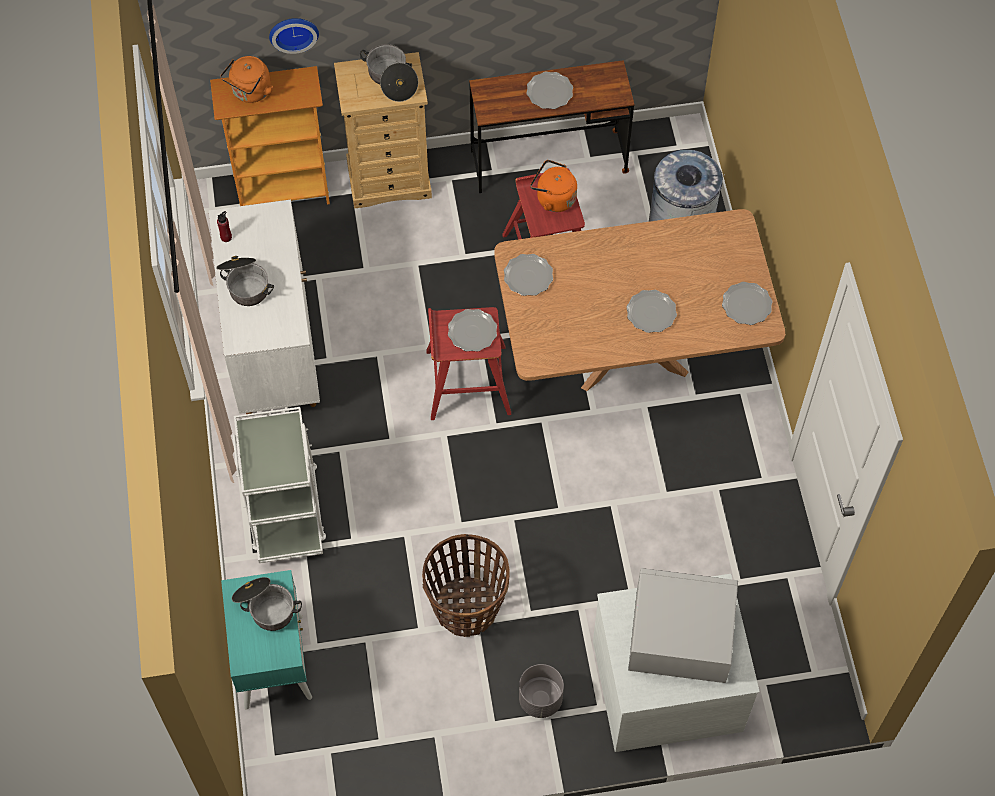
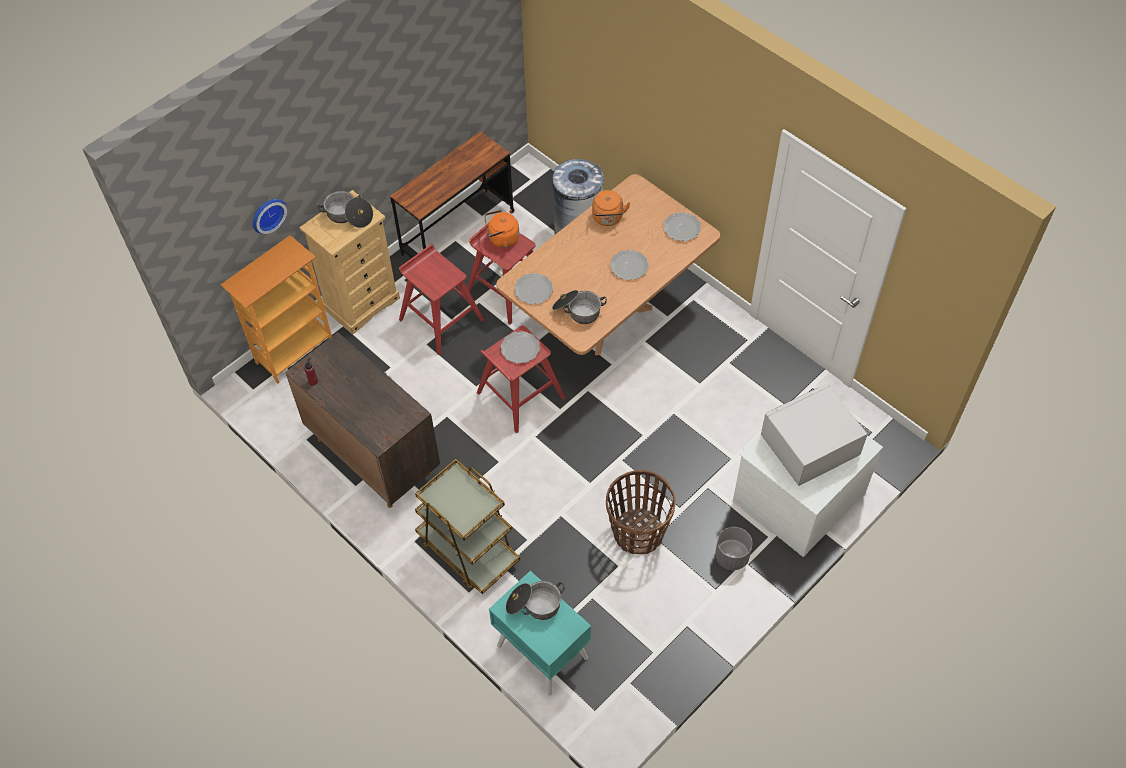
camera: 35 degrees left, 5 degrees down
white cabinet [209,200,320,414] -> brown cabinet [285,332,440,508]
cooking pot [216,256,274,306] -> cooking pot moved to [552,290,607,324]
orange kettle [220,56,273,103] -> orange kettle moved to [592,190,630,226]
white cart [232,407,326,563] -> brown cart [415,459,520,594]
plate [526,72,573,109] -> none
none -> red stool [399,244,484,355]

